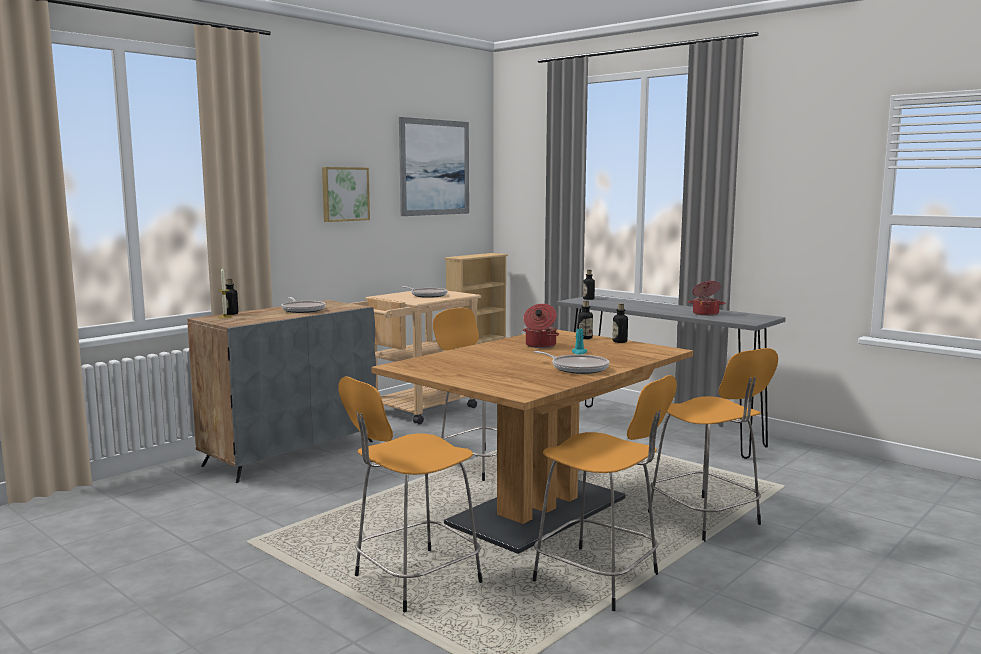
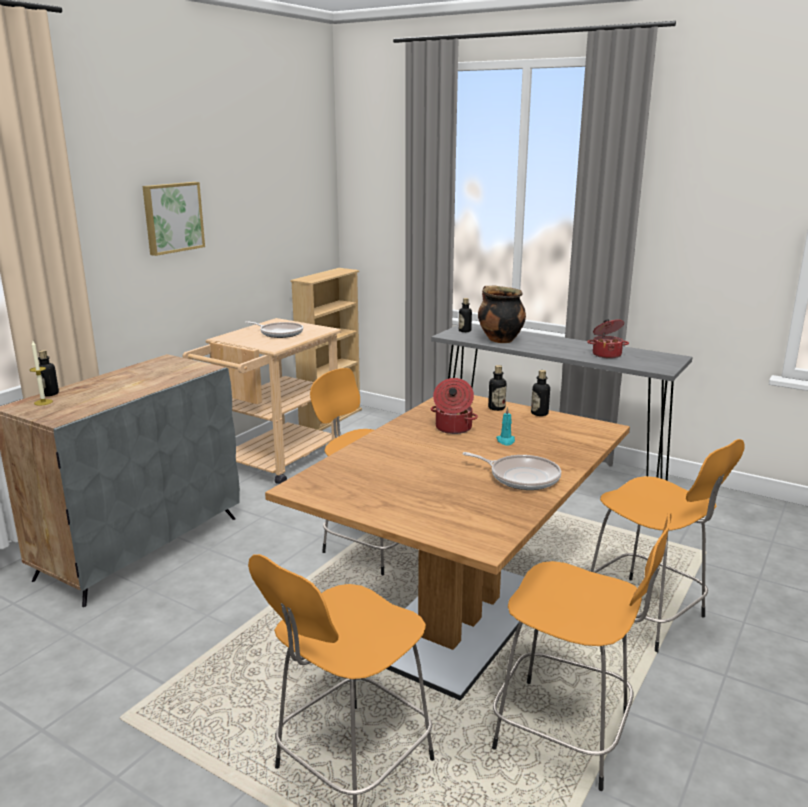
camera: 10 degrees left, 10 degrees up
frying pan [281,297,326,313] -> none
picture [399,117,469,216] -> none
none -> cooking pot [478,285,526,343]

